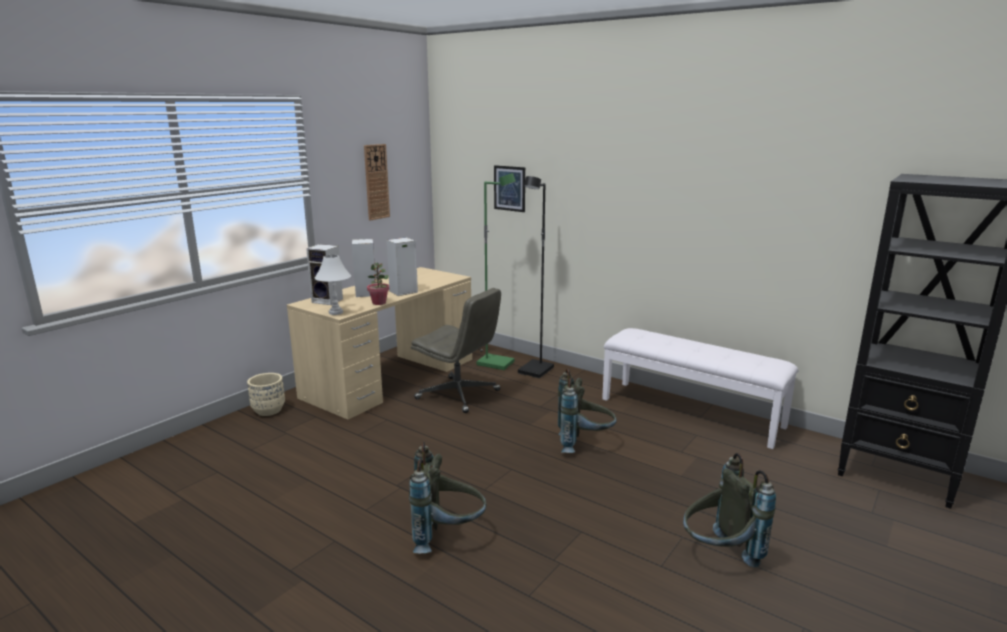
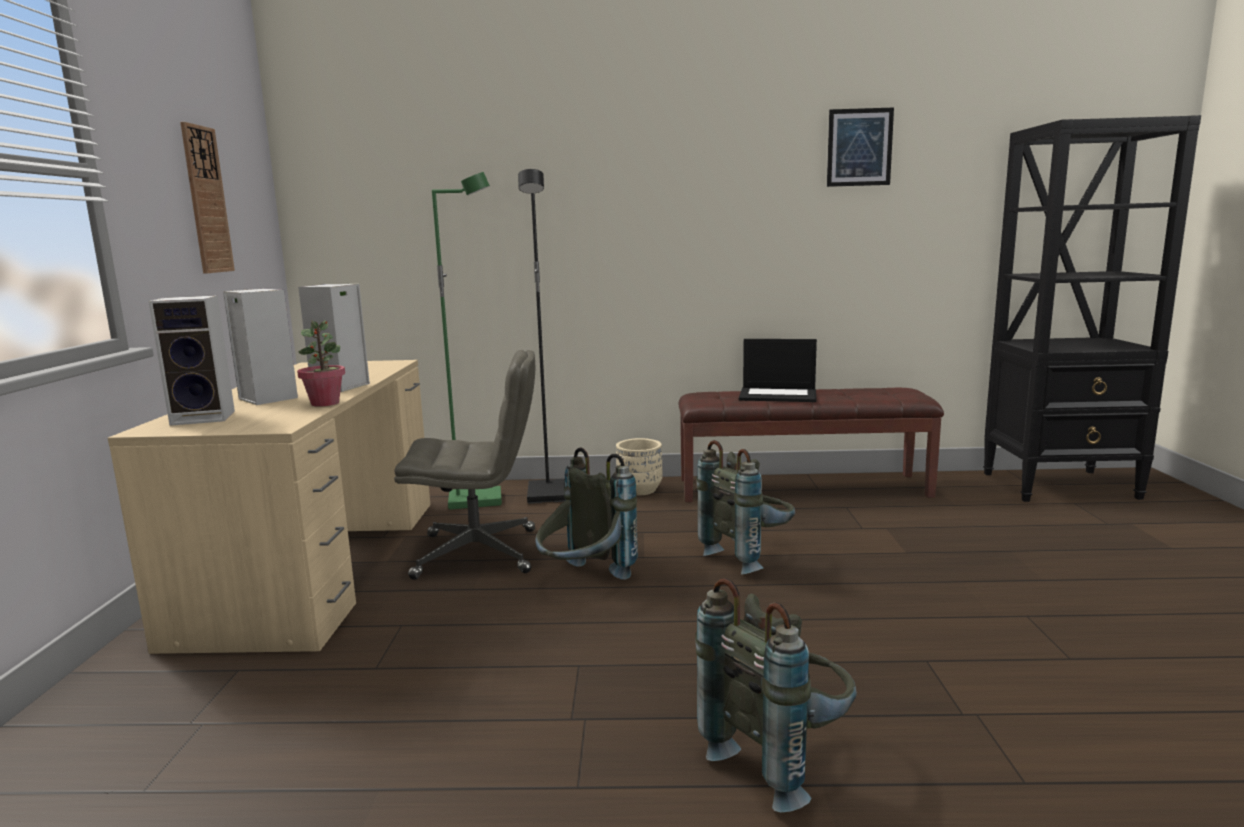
camera: 35 degrees left, 5 degrees down
beige planter [247,373,285,416] -> beige planter moved to [616,438,662,495]
white table lamp [315,255,351,315] -> none
picture [494,165,525,212] -> picture moved to [827,107,894,187]
white bench [602,328,799,449] -> brown bench [679,388,944,502]
grey backpack [683,453,776,567] -> grey backpack moved to [535,447,638,579]
none -> laptop [739,339,817,402]

